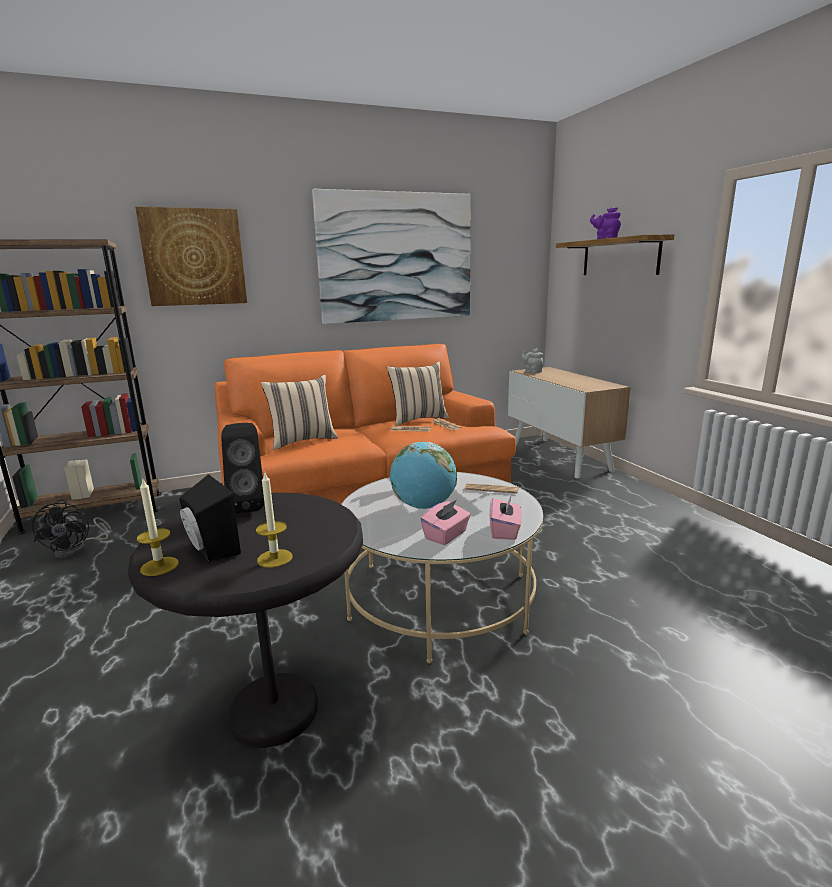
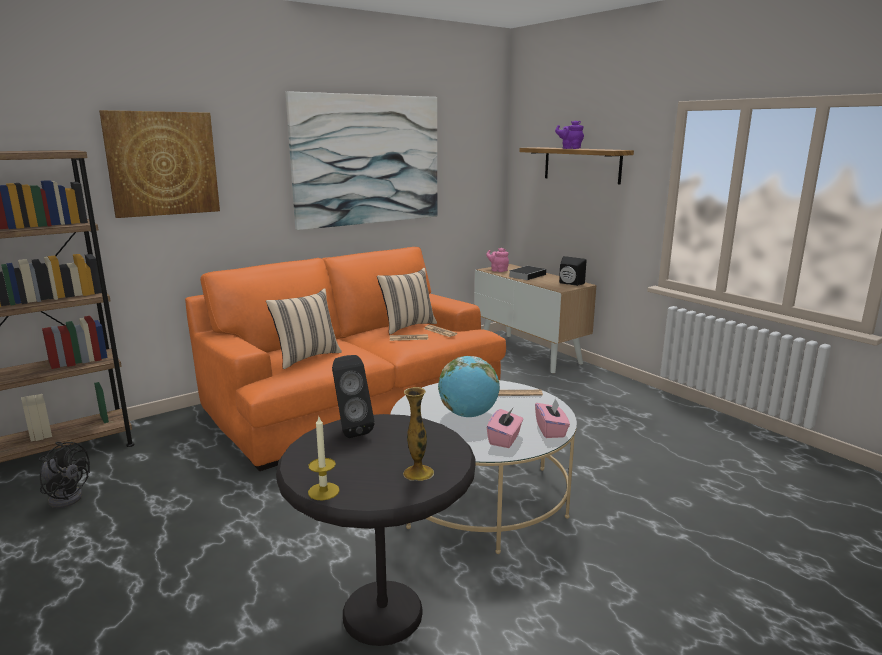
camera: 15 degrees left, 0 degrees up
black fan [32,500,111,559] -> black fan turned 45 degrees counterclockwise [39,442,90,508]
black speaker [179,474,241,561] -> black speaker moved to [559,256,587,286]
candle [256,473,292,568] -> vase [403,387,434,481]
grey teapot [521,349,543,373] -> pink teapot [486,248,509,272]
none -> book [509,266,546,280]

